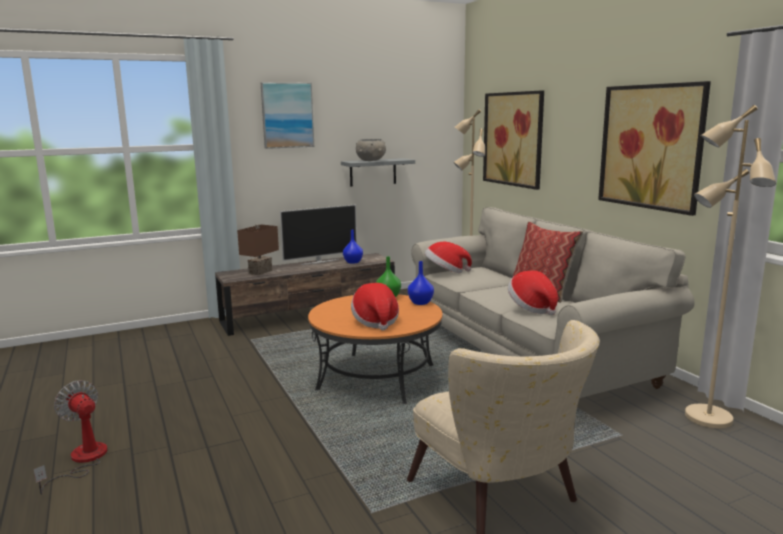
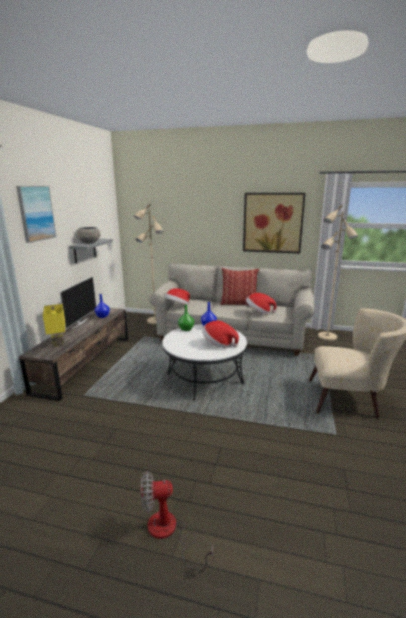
camera: 50 degrees left, 5 degrees up
brown table lamp [237,224,279,275] -> yellow table lamp [43,304,65,347]
orange coffee table [308,294,442,404] -> white coffee table [162,325,247,401]
picture [483,90,544,190] -> none

